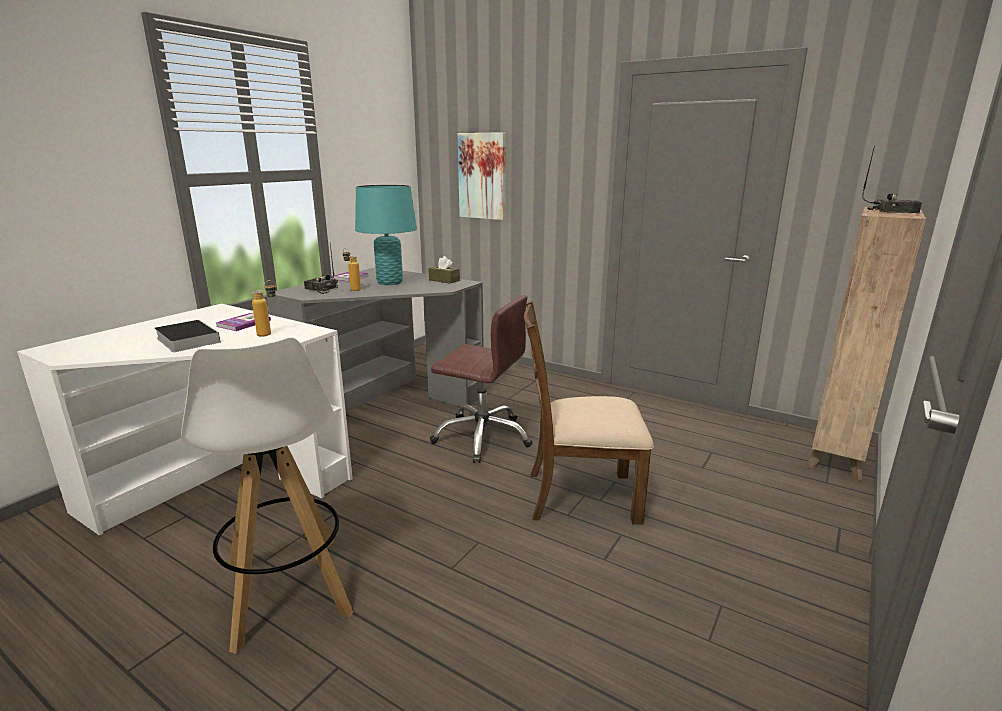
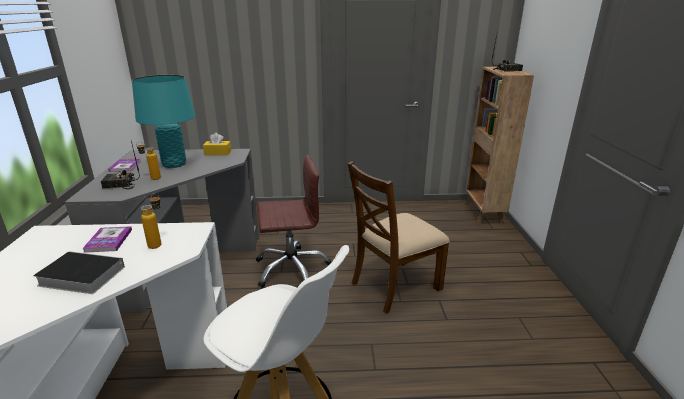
camera: 35 degrees left, 5 degrees up
brown tissue box [428,256,460,284] -> yellow tissue box [203,133,231,155]
picture [458,132,506,220] -> none

